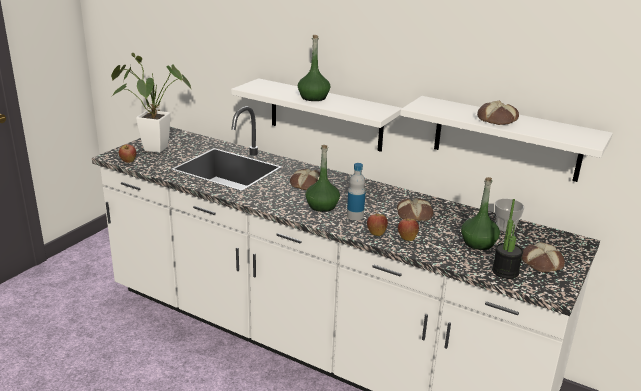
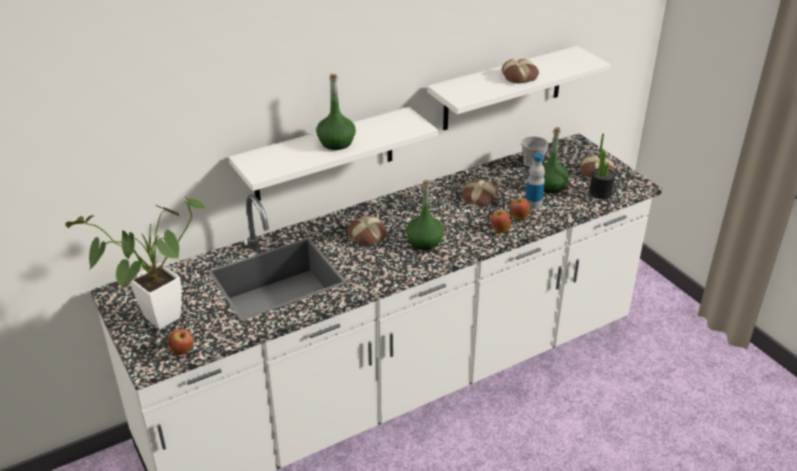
camera: 60 degrees left, 10 degrees up
bottle [347,163,366,220] -> bottle moved to [525,153,545,209]

